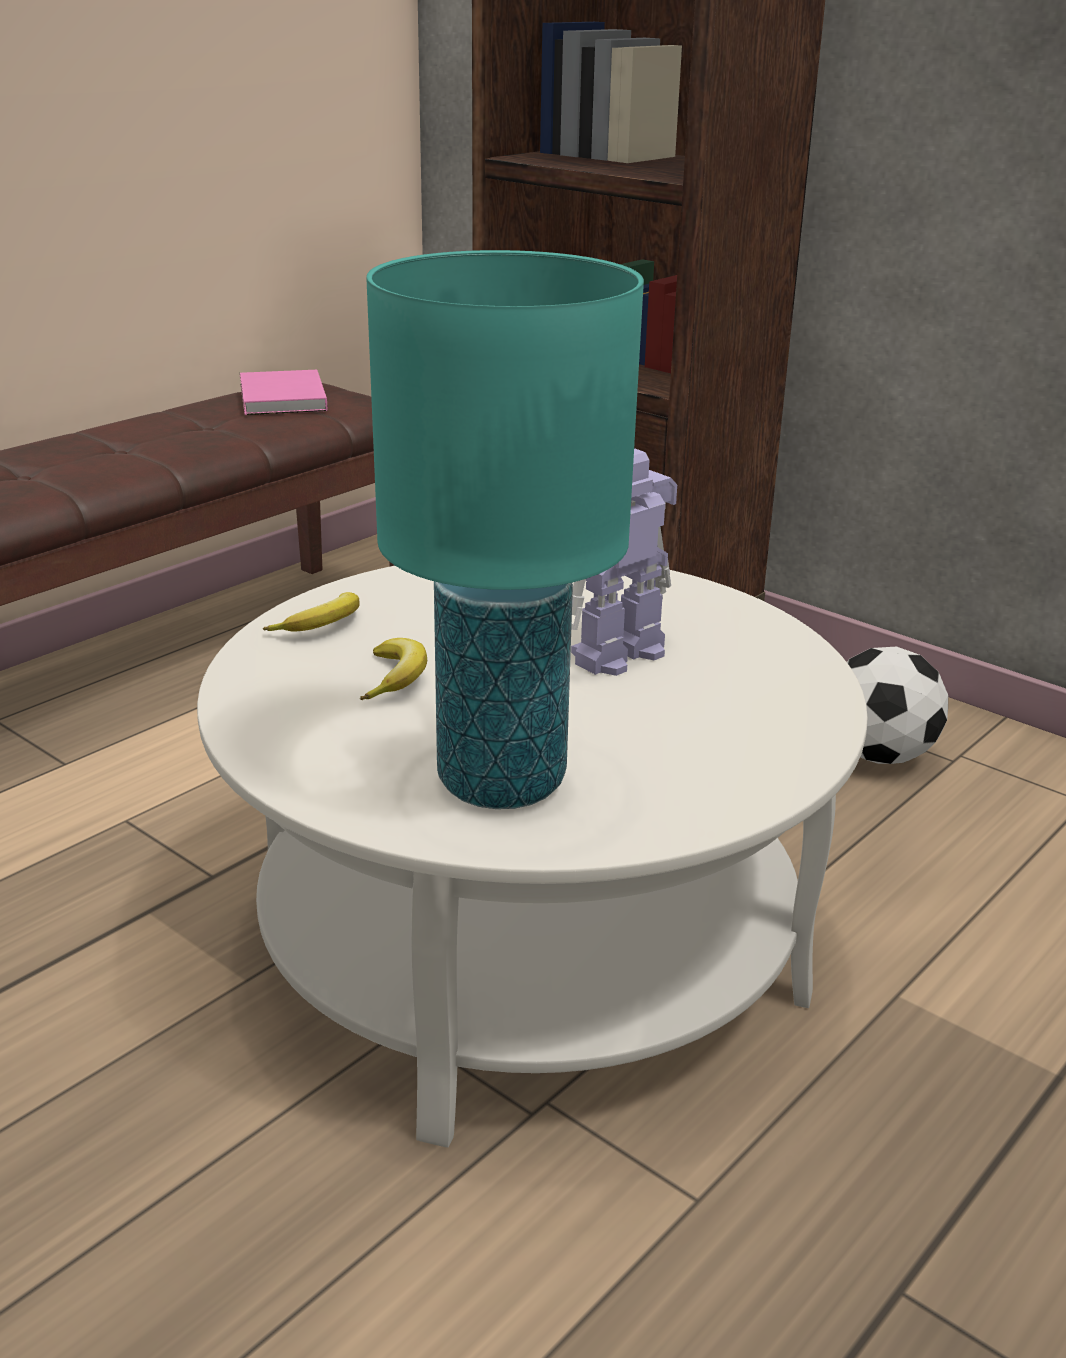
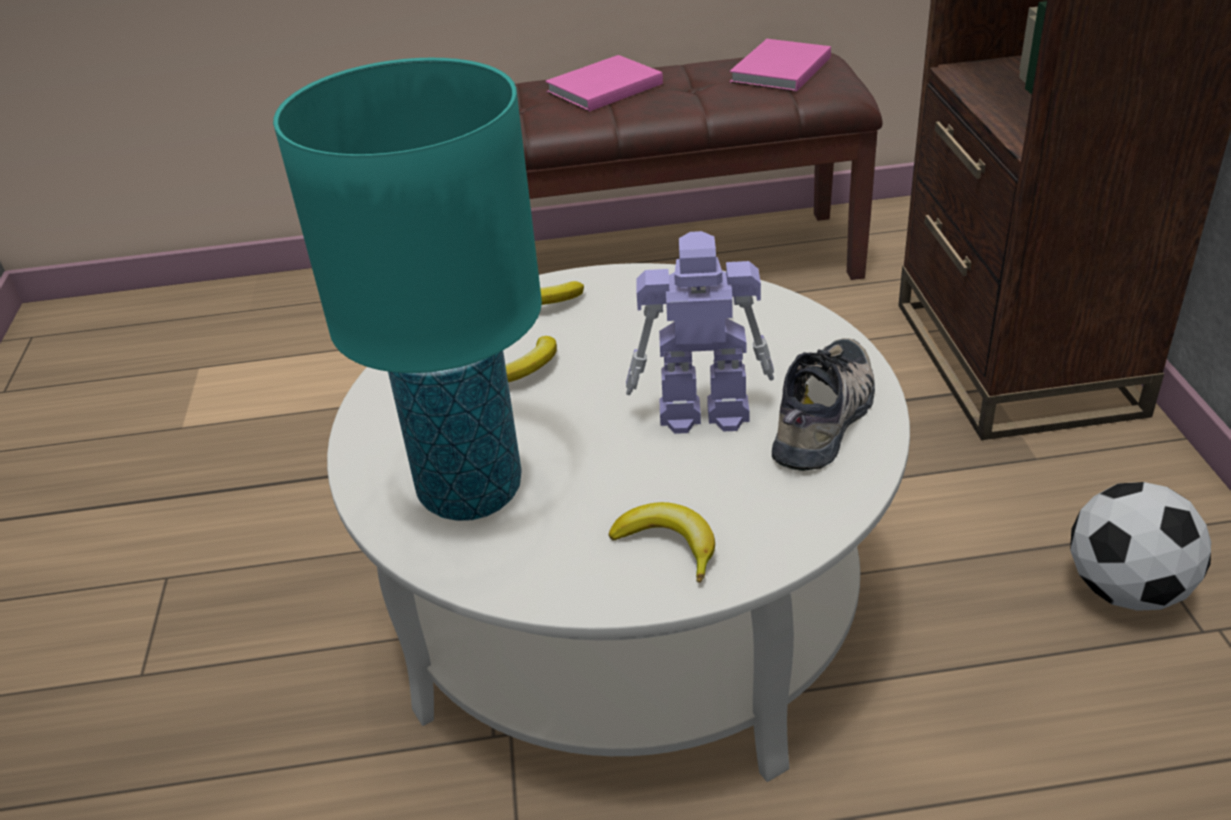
camera: 45 degrees right, 10 degrees up
none -> pink book [545,55,663,112]
none -> banana [609,502,715,583]
none -> shoe [772,338,875,471]

